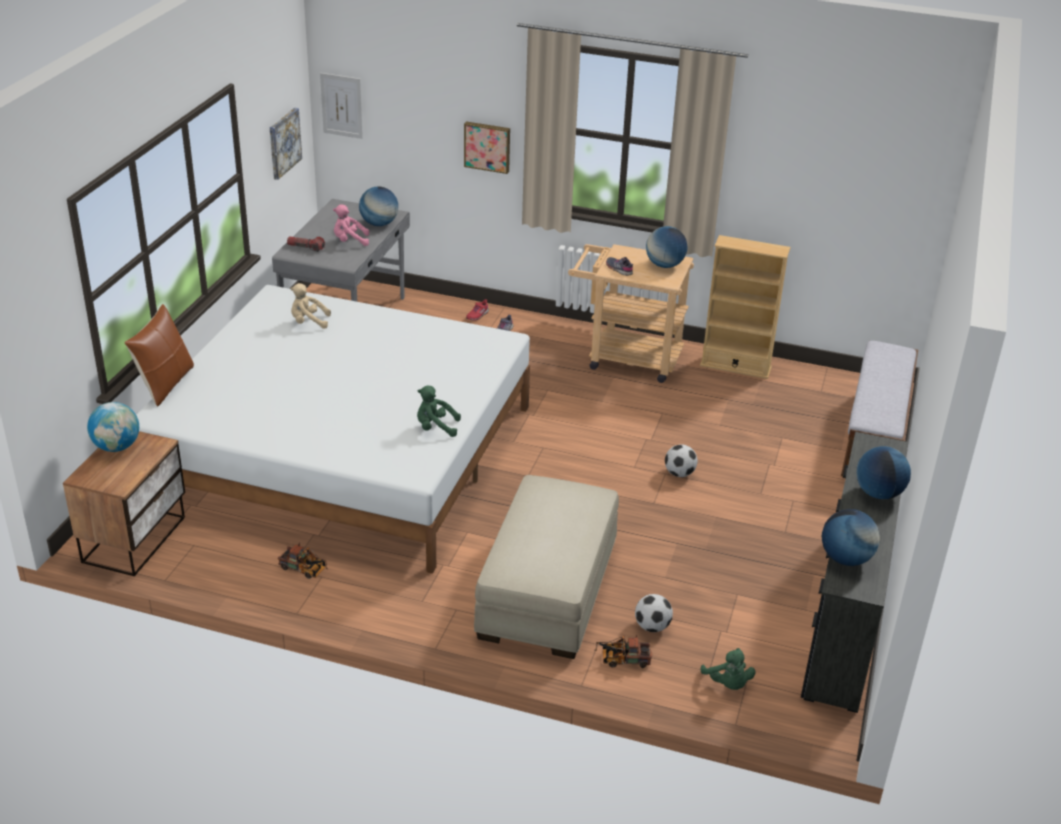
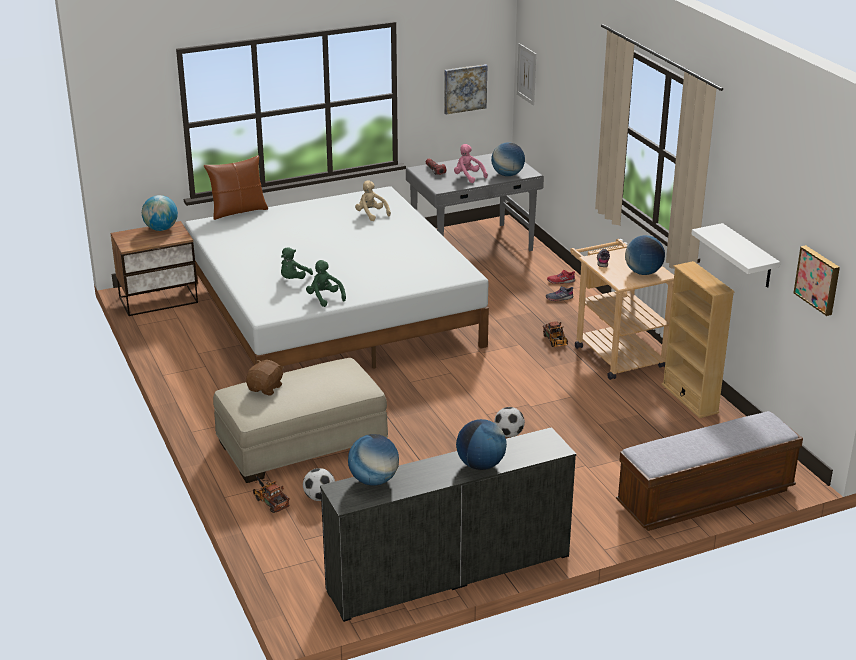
camera: 50 degrees right, 5 degrees down
toy truck [278,543,328,579] -> toy truck moved to [543,321,568,347]
picture [464,121,510,174] -> picture moved to [794,245,840,316]
green plush toy [700,648,756,690] -> green plush toy moved to [281,247,313,279]
none -> brown plush toy [246,360,284,395]
none -> white shelf [691,223,780,288]

